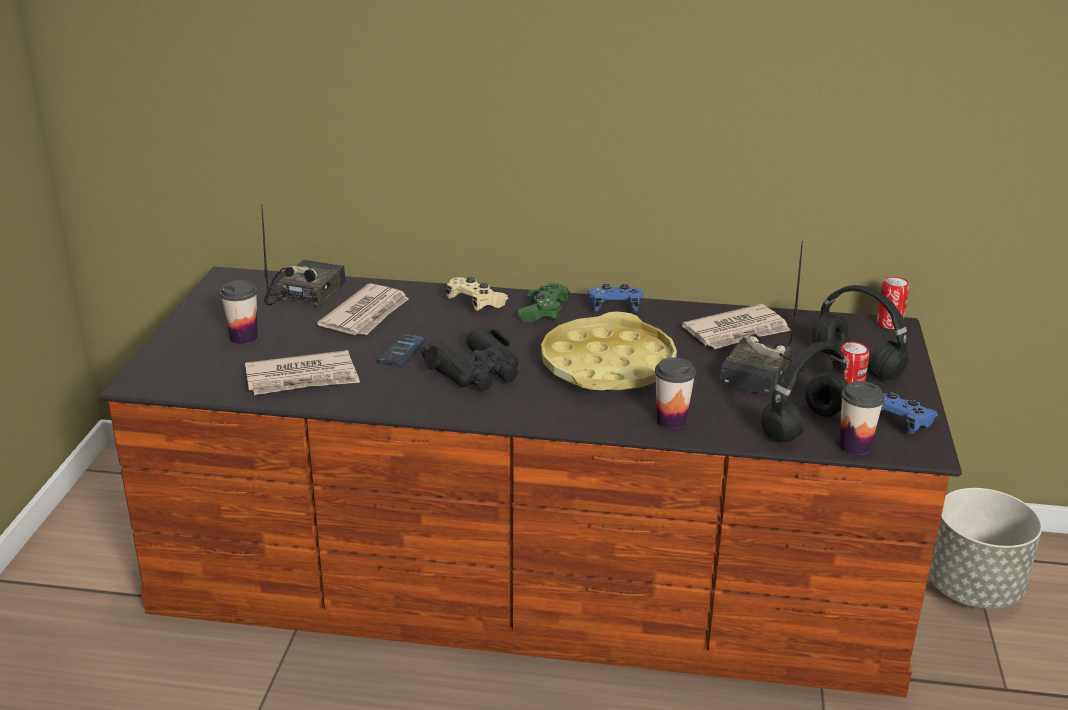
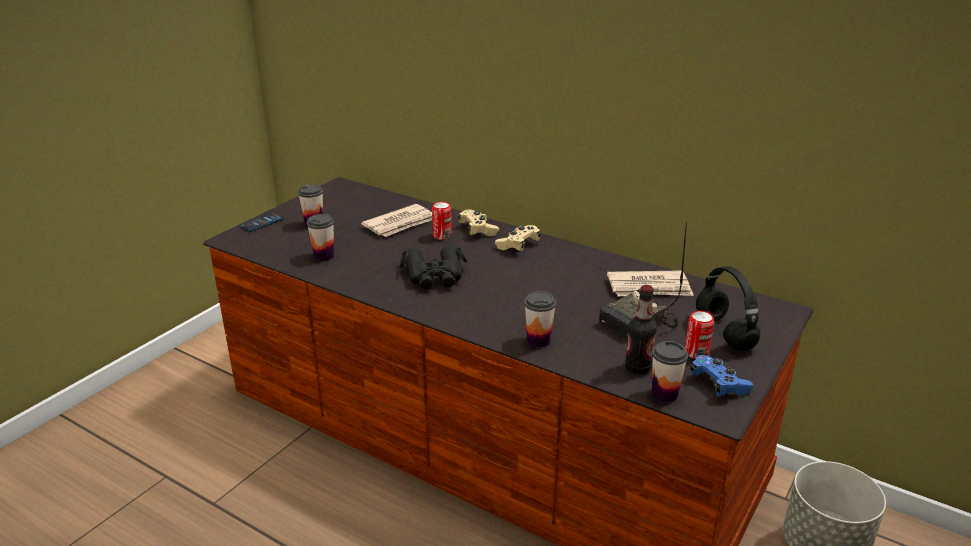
camera: 25 degrees right, 0 degrees up
newspaper [245,350,360,395] -> cup [307,214,334,261]
radio [261,204,346,307] -> none
phone [377,333,426,366] -> phone moved to [239,213,284,232]
green game controller [518,283,570,323] -> beige game controller [495,225,541,251]
yellow tray [541,311,677,390] -> none
blue game controller [588,284,643,311] -> none
black headphones [761,342,848,442] -> bottle [625,285,657,374]
can [876,277,910,329] -> can moved to [432,202,452,240]

